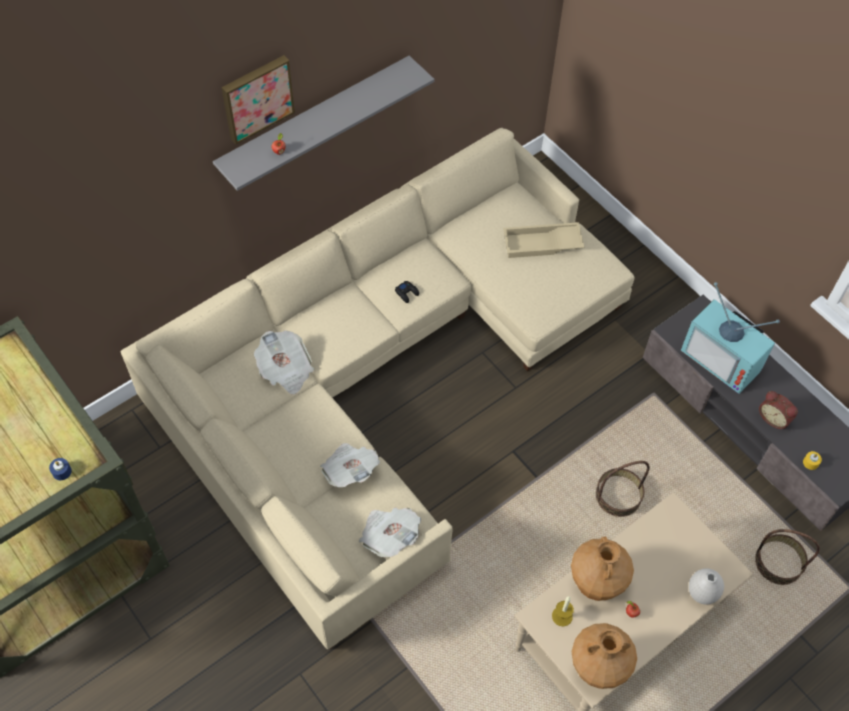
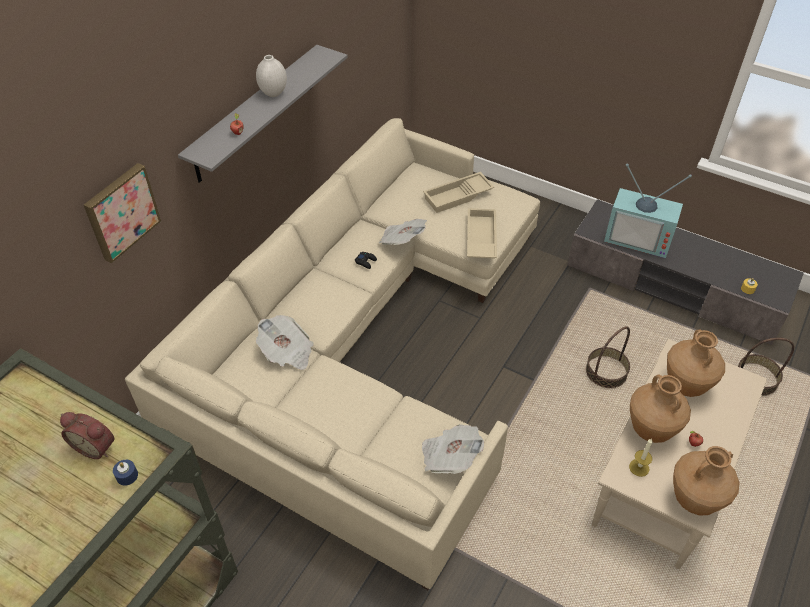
camera: 20 degrees left, 10 degrees down
picture [221,55,295,144] -> picture moved to [84,163,161,264]
newspaper [320,443,380,487] -> newspaper moved to [379,219,427,245]
white vase [689,569,724,605] -> white vase moved to [256,55,287,97]
alarm clock [759,391,798,429] -> alarm clock moved to [60,412,114,459]
none -> beige tray [467,208,497,258]
none -> brown vase [667,329,725,397]

